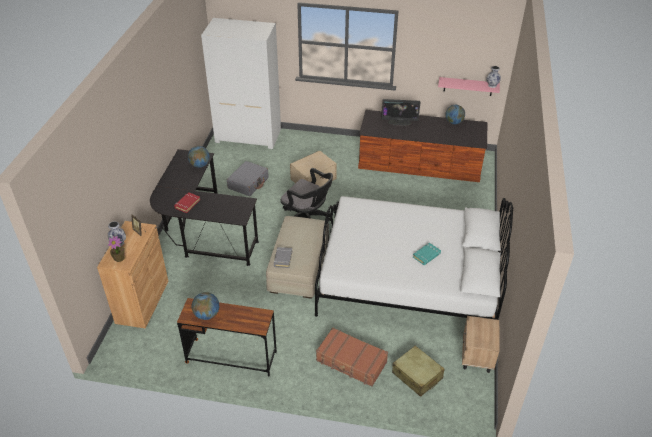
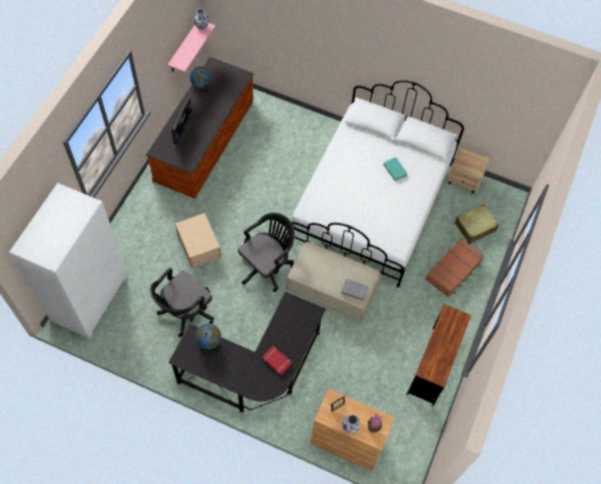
camera: 80 degrees left, 20 degrees up
globe [192,292,219,320] -> none
grey suitcase [227,161,269,196] -> black office chair [150,268,214,337]

